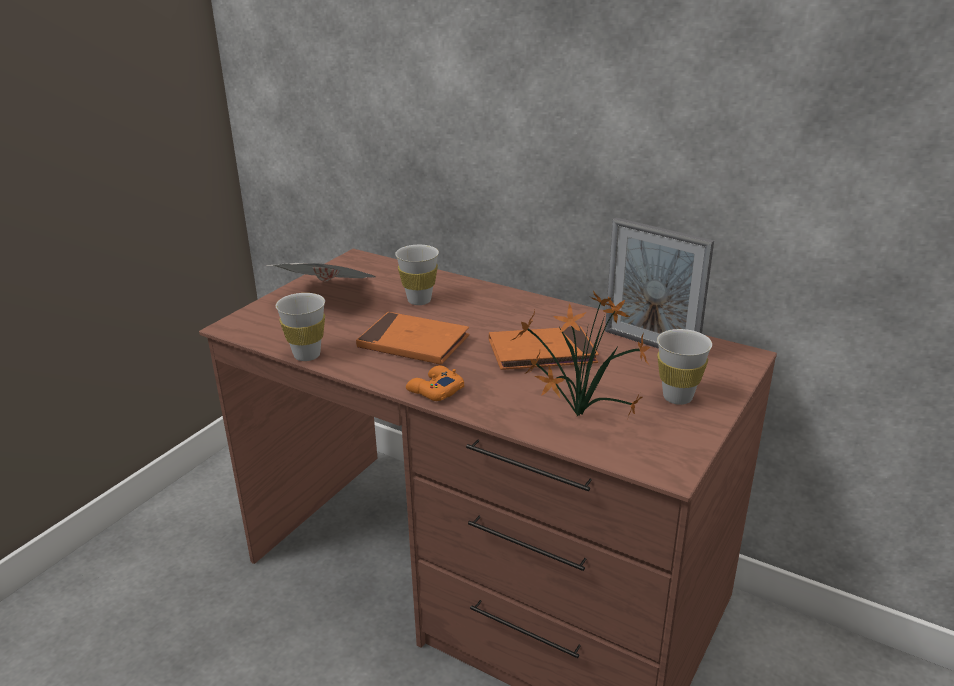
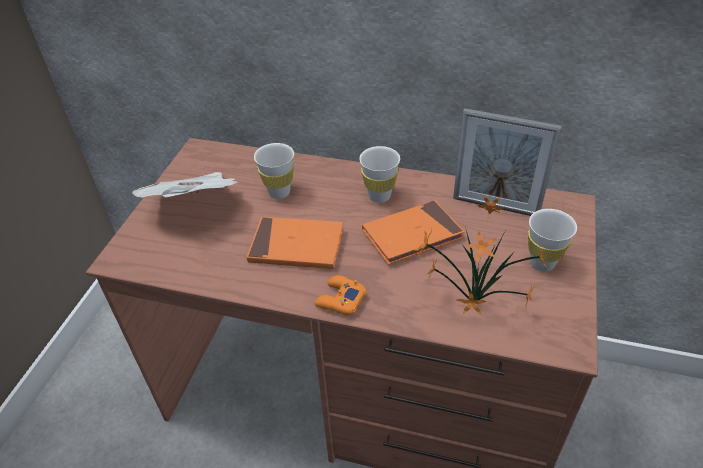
camera: 15 degrees left, 15 degrees up
white cup [276,293,325,361] -> white cup moved to [359,146,400,203]

